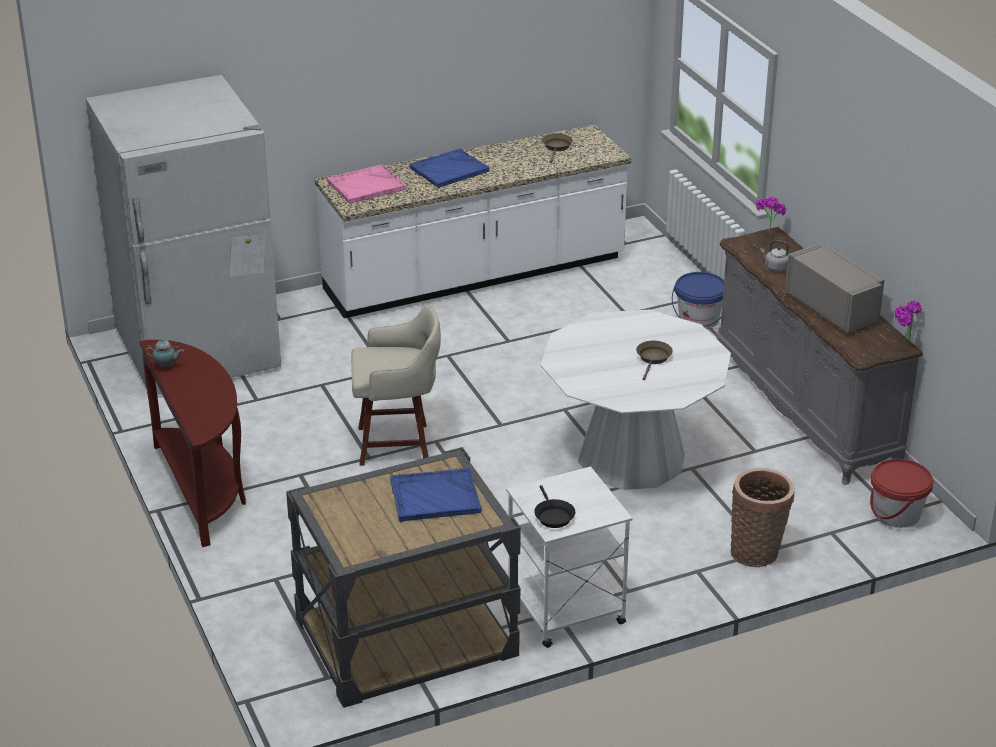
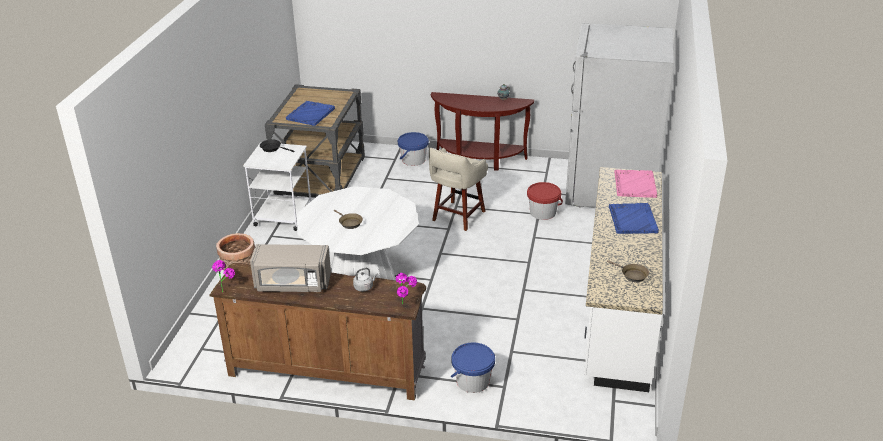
camera: 125 degrees right, 0 degrees up
red bucket [870,459,933,528] -> red bucket moved to [527,182,563,220]
none -> blue bucket [398,132,429,166]

